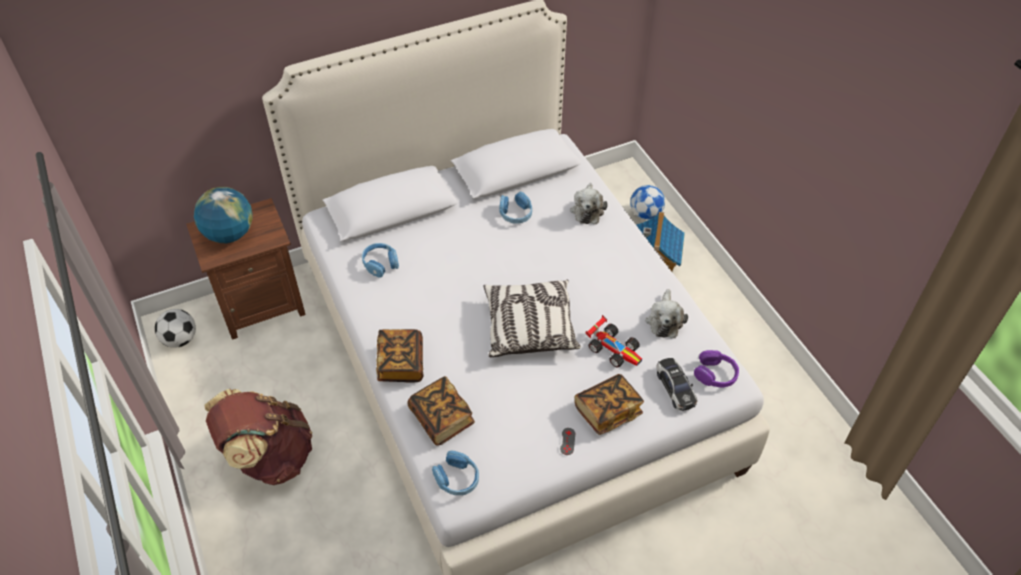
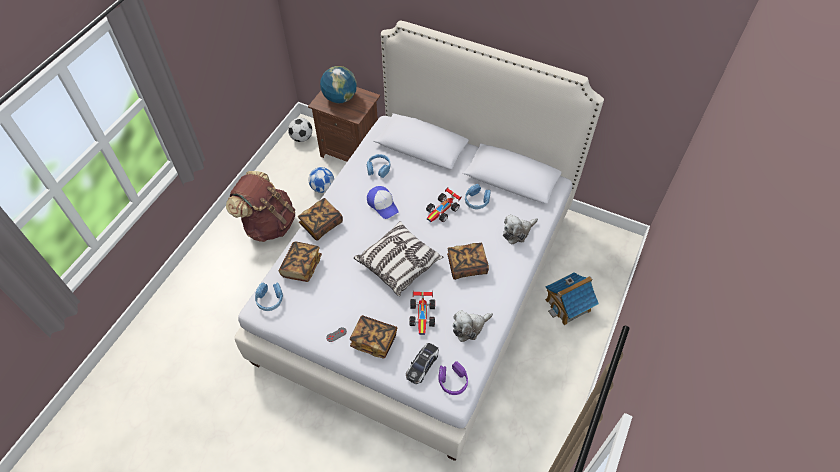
camera: 50 degrees right, 5 degrees up
football [630,185,665,220] -> football moved to [308,167,334,193]
none -> cap [367,186,398,219]
none -> toy car [426,187,462,222]
none -> book [447,243,489,280]

